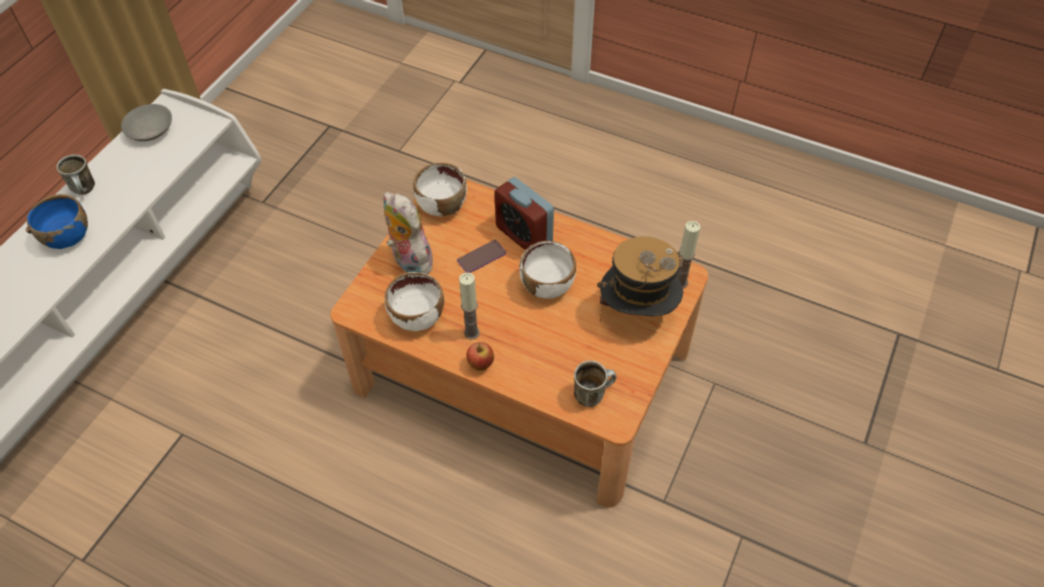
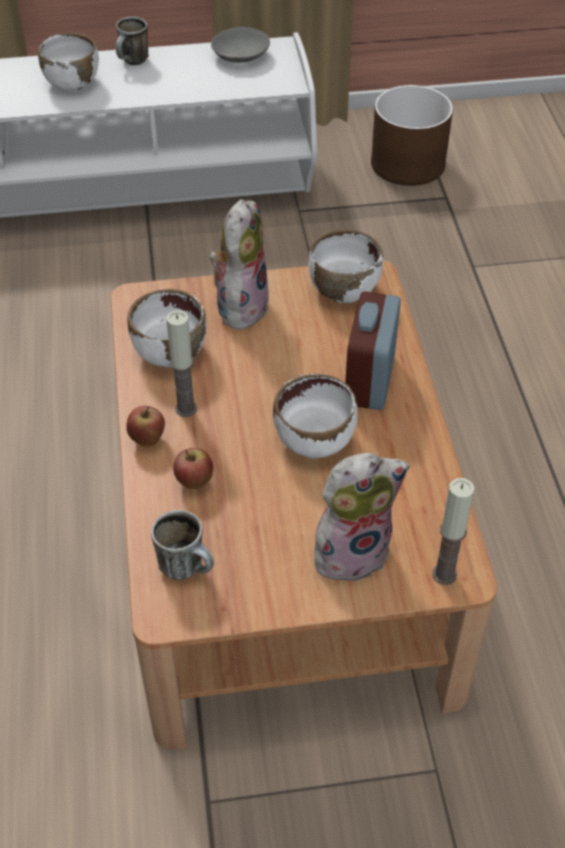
camera: 55 degrees right, 5 degrees down
blue bowl [27,194,88,249] -> white bowl [38,33,99,92]
phone [457,240,506,273] -> none
hat [597,237,683,323] -> plush toy [314,453,410,586]
none -> apple [173,448,213,489]
none -> brown planter [371,85,453,186]

